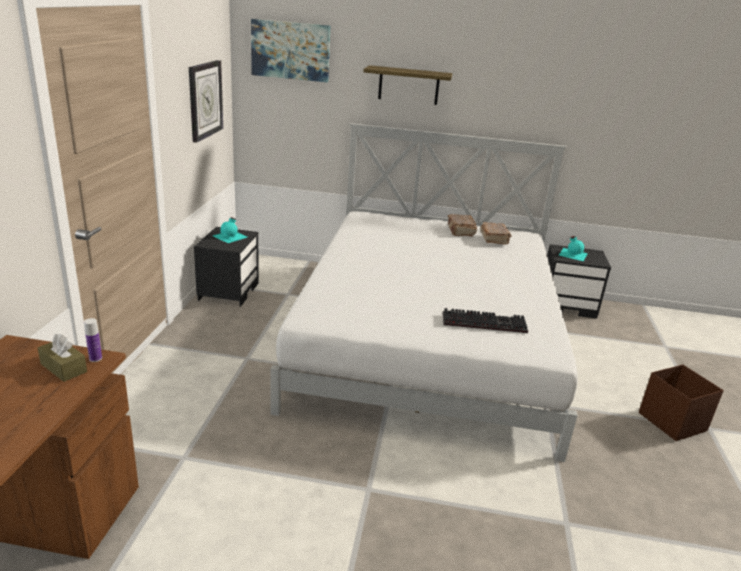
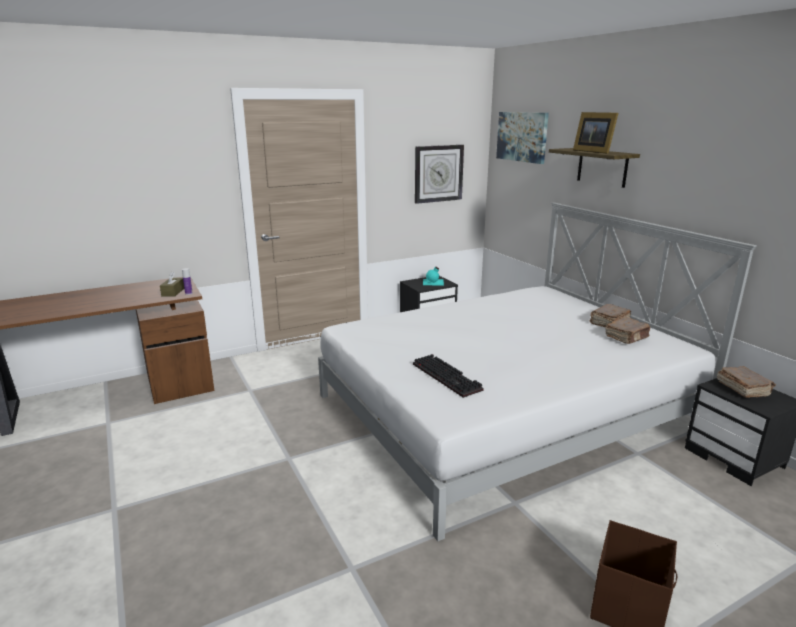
camera: 55 degrees right, 5 degrees down
turquoise bottle [559,236,588,261] -> brown book [717,366,776,398]
none -> picture frame [573,112,618,154]

